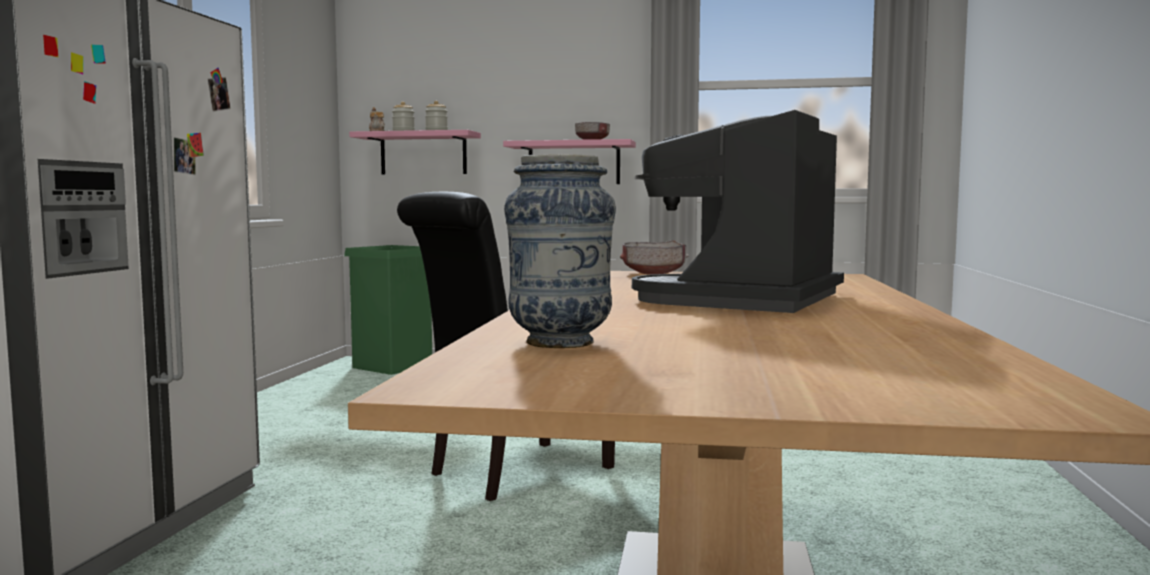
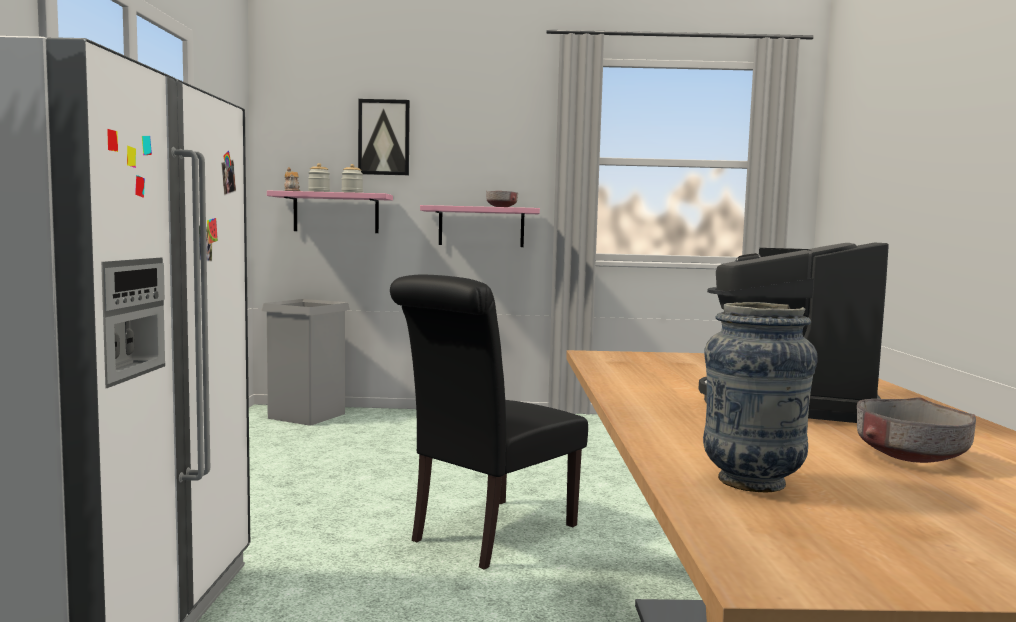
camera: 10 degrees left, 0 degrees up
green trash can [344,245,432,375] -> grey trash can [262,299,350,426]
grey bowl [620,240,689,274] -> grey bowl moved to [857,397,976,463]
none -> picture [358,99,410,175]

